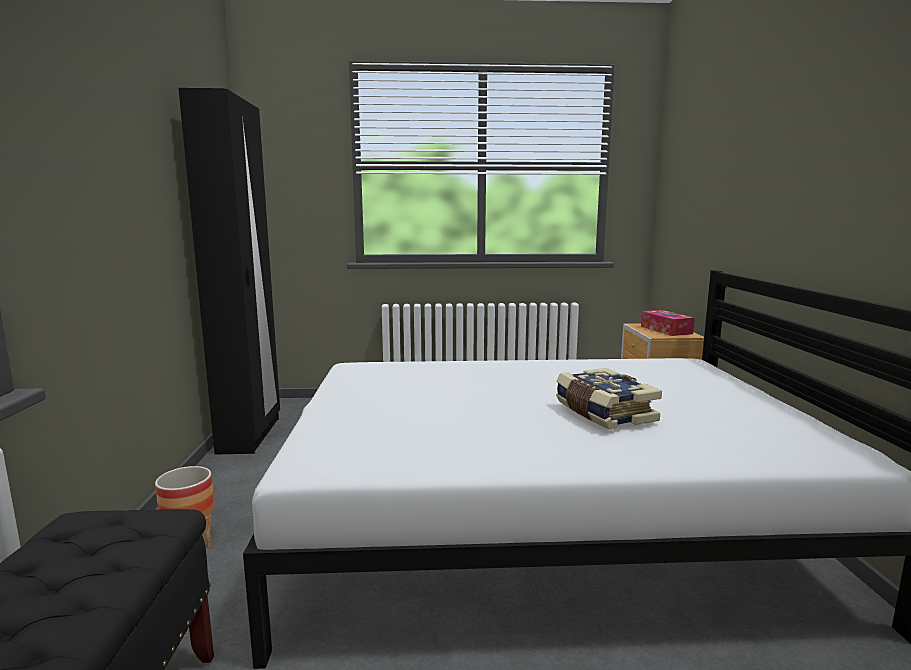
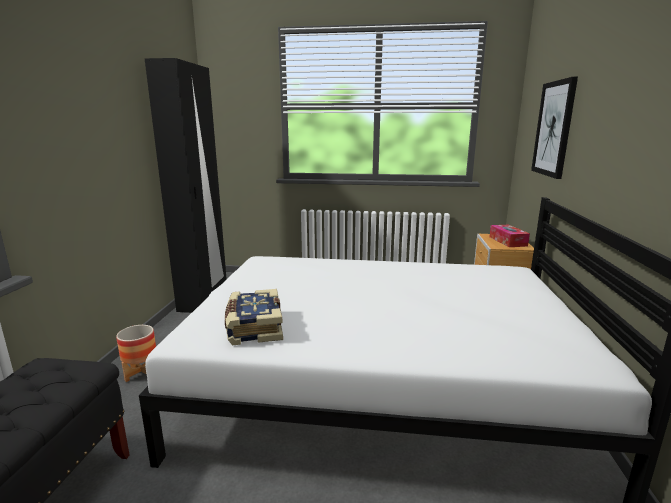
camera: 10 degrees right, 5 degrees up
book [556,368,662,430] -> book moved to [225,289,283,345]
none -> picture [531,77,578,179]

